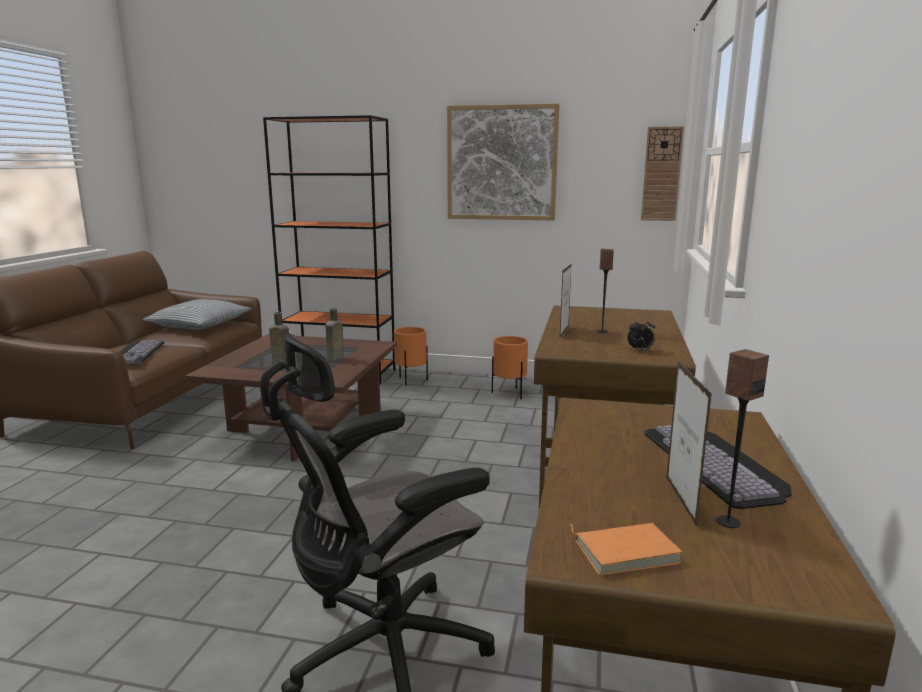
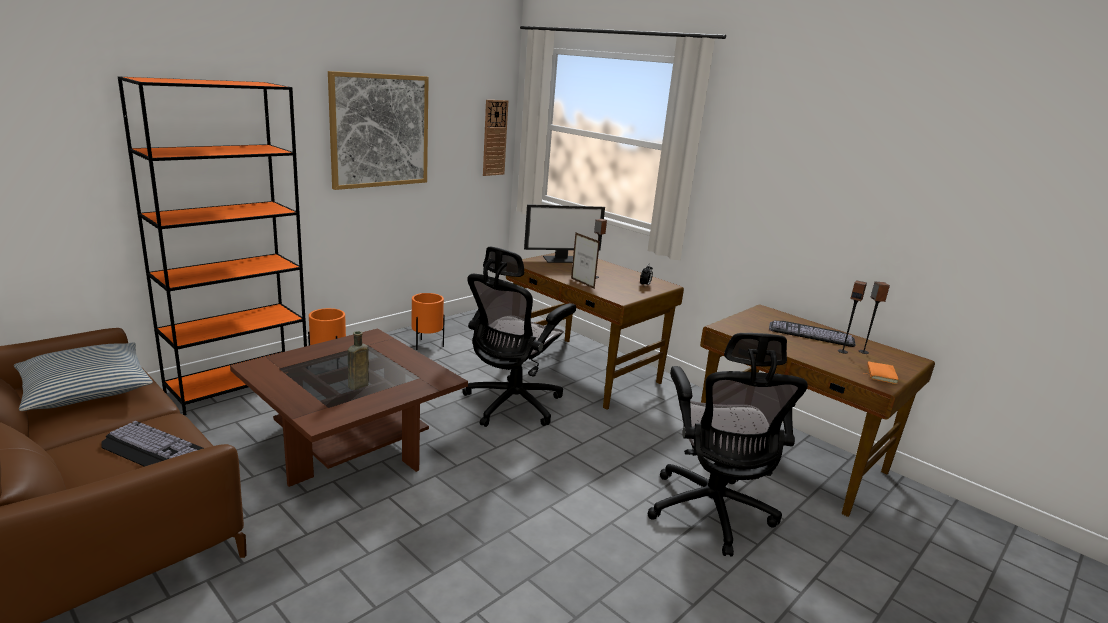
camera: 60 degrees left, 5 degrees up
brown bottle [326,308,344,362] -> none
picture frame [666,361,712,527] -> speaker [838,280,867,354]
none -> office chair [462,247,576,427]
none -> monitor [524,204,605,263]

